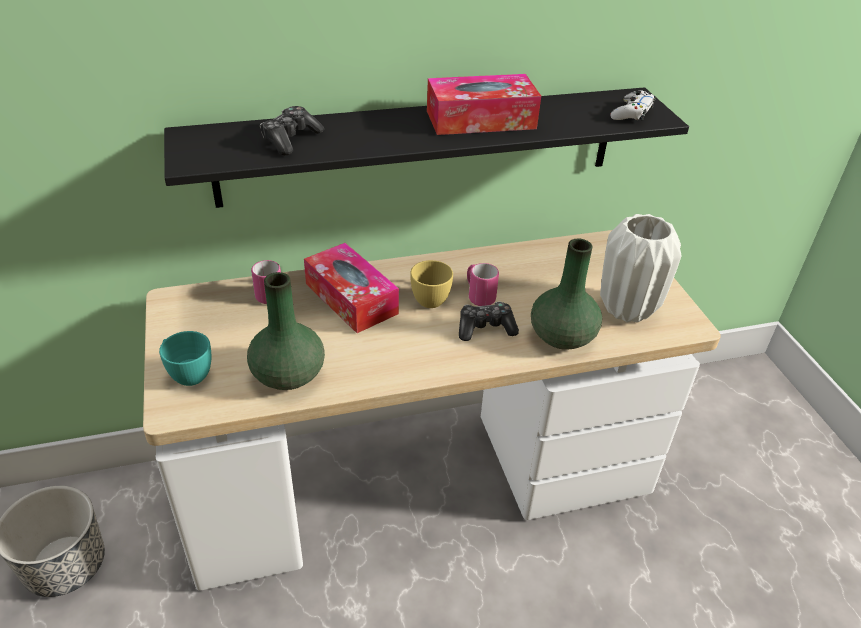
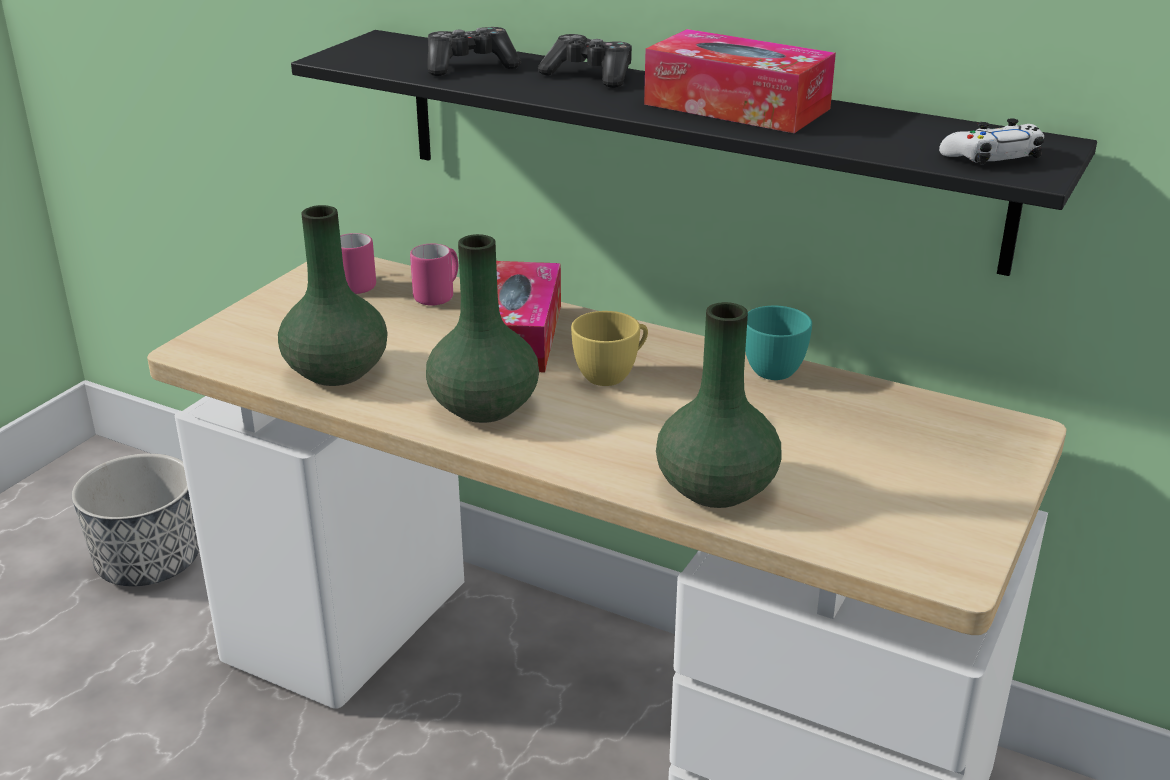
camera: 45 degrees right, 10 degrees down
turquoise cup [159,331,211,386] -> turquoise cup moved to [745,306,812,380]
game controller [459,302,519,341] -> game controller moved to [538,34,632,88]
pink mug [467,263,499,306] -> pink mug moved to [340,233,376,294]
white vase [600,214,681,322] -> none
none -> green vase [426,234,539,423]

